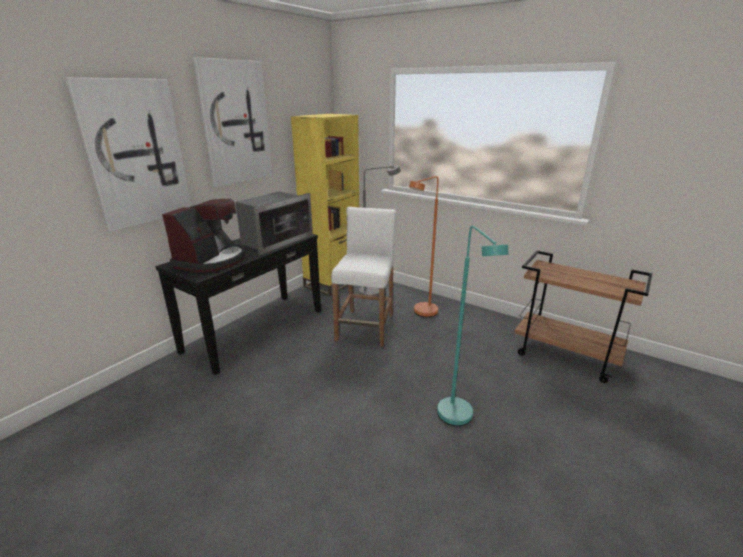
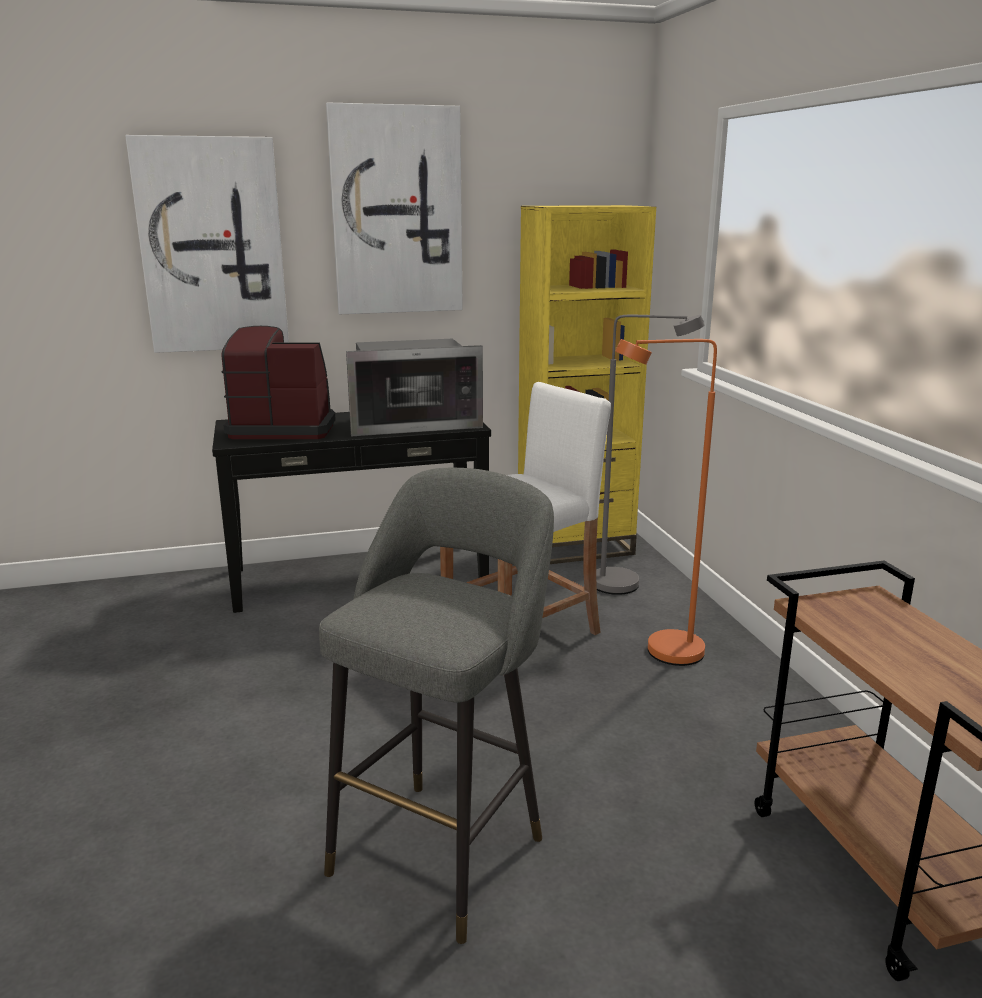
camera: 40 degrees right, 5 degrees down
coffee machine [162,199,245,272] -> coffee machine turned 150 degrees counterclockwise [221,326,336,439]
turquoise floor lamp [437,226,509,426] -> grey stool [319,468,554,944]

